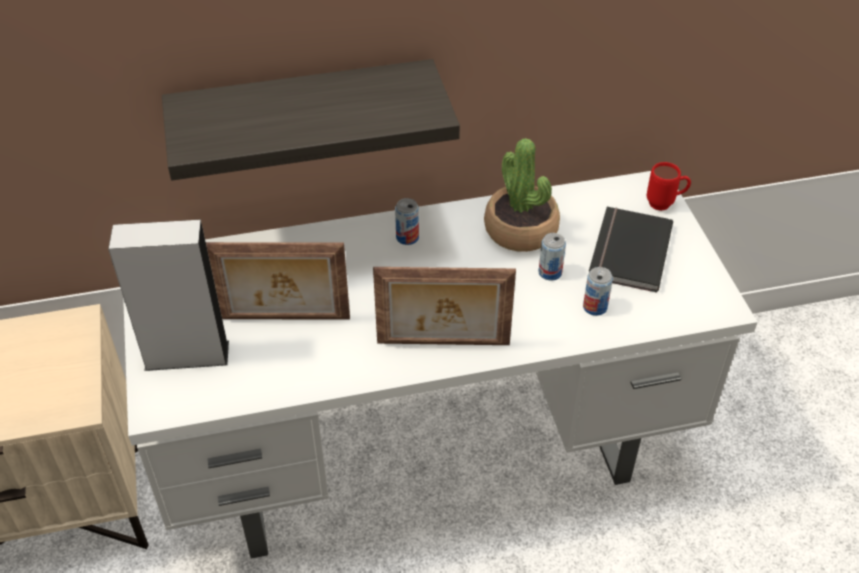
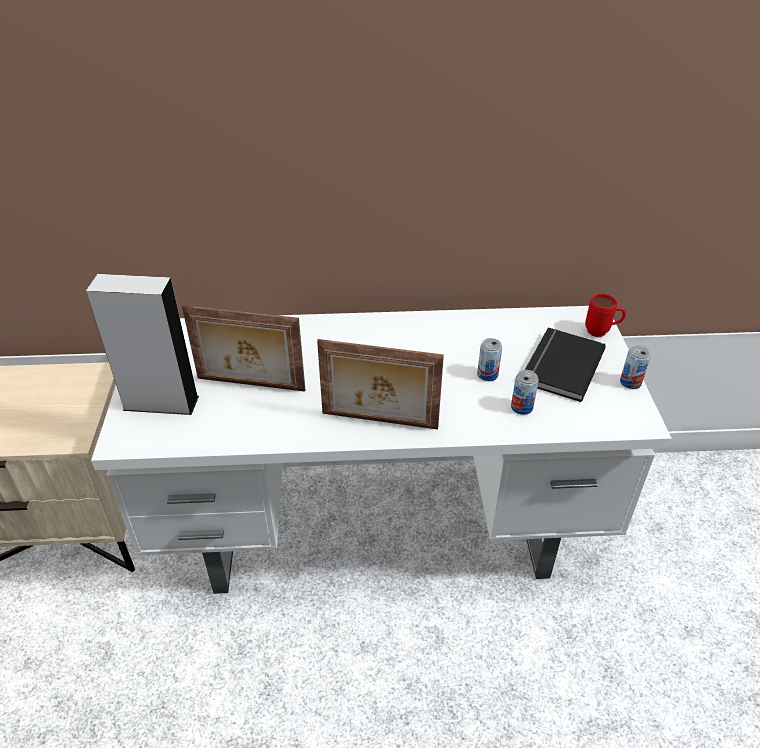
camera: 10 degrees right, 5 degrees down
shelf [162,59,460,180] -> none
can [395,198,419,245] -> can moved to [620,345,651,389]
potted plant [484,138,560,252] -> none

